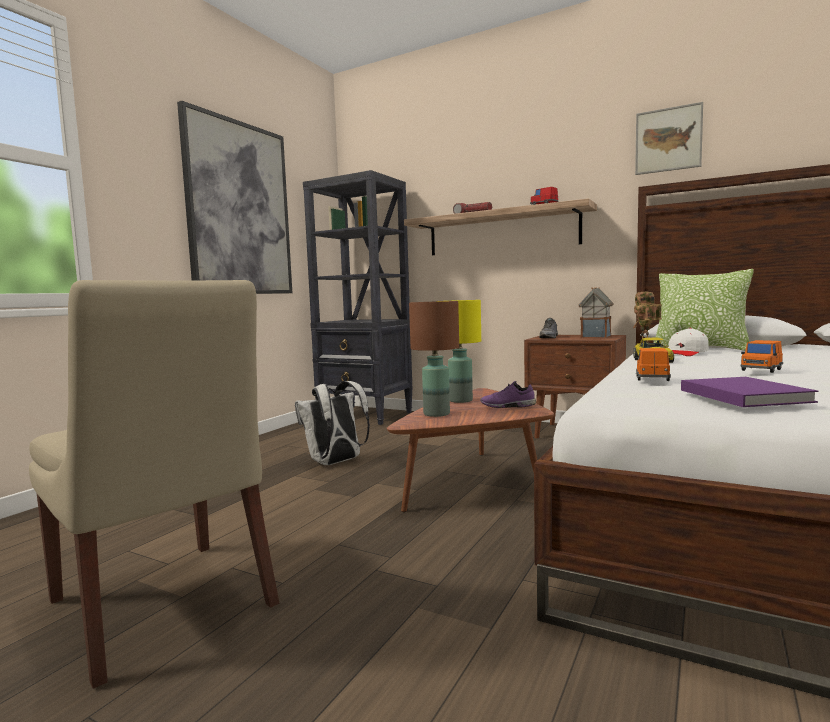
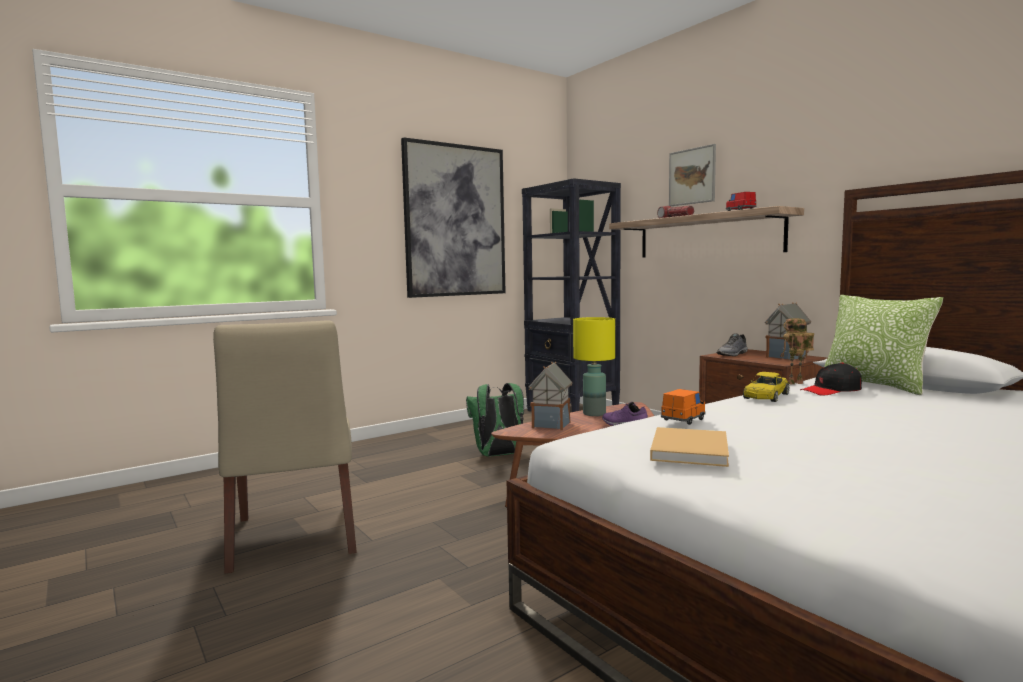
camera: 25 degrees right, 0 degrees up
white backpack [295,381,370,465] -> green backpack [466,383,524,457]
brown table lamp [409,301,459,417] -> toy house [528,362,573,430]
picture [635,102,703,175] -> picture moved to [669,144,716,206]
white cap [668,328,709,356] -> black cap [800,363,862,396]
purple book [681,377,819,407] -> beige book [650,427,729,467]
orange toy car [740,340,783,373] -> none

